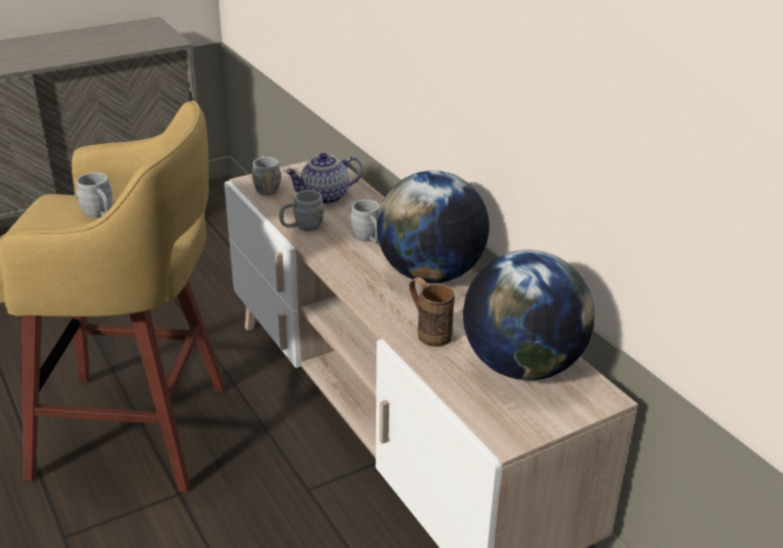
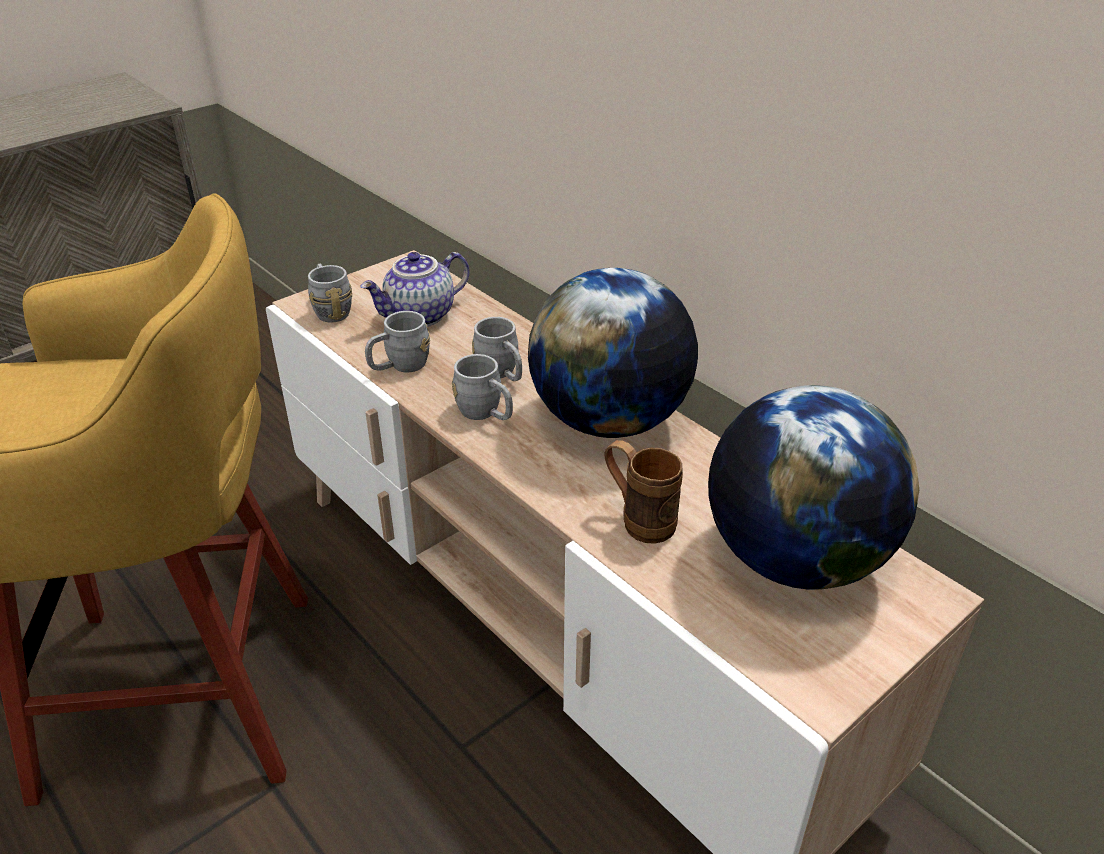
camera: 10 degrees left, 5 degrees up
grey mug [76,172,113,218] -> grey mug moved to [452,354,513,420]

